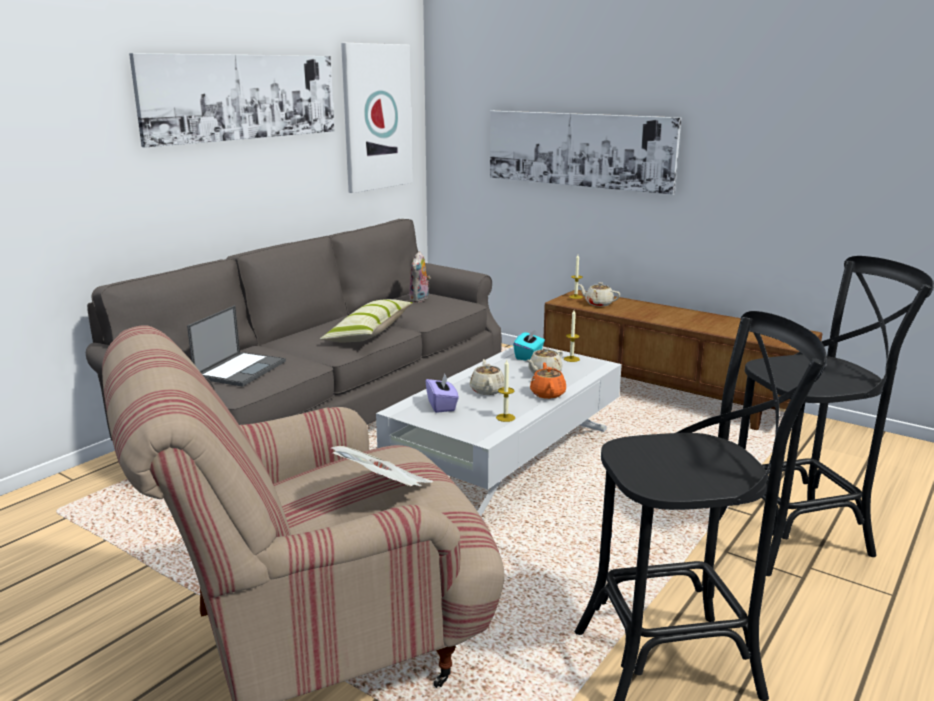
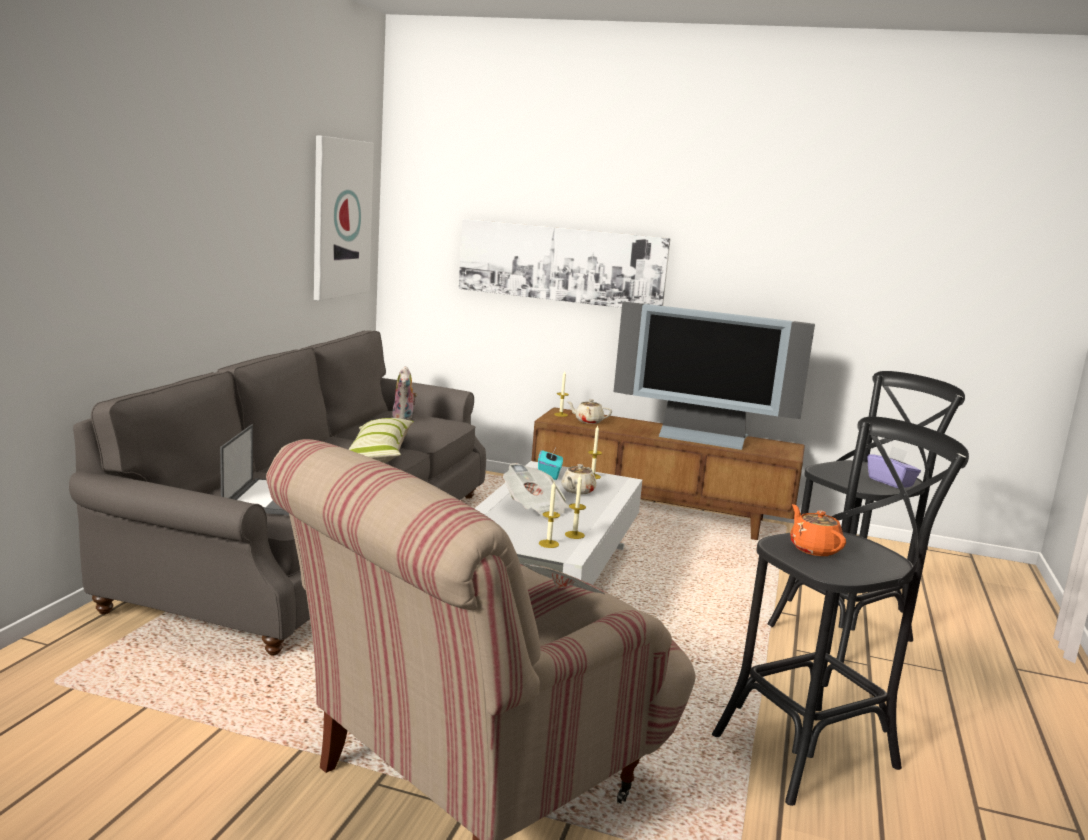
camera: 20 degrees left, 5 degrees down
picture [129,53,334,148] -> none
purple tissue box [425,374,459,413] -> purple tissue box moved to [867,446,921,489]
beige teapot [470,359,504,395] -> newspaper [503,463,569,522]
orange teapot [530,362,566,399] -> orange teapot moved to [790,504,846,556]
none -> candle [539,482,560,548]
none -> television [614,302,815,450]

